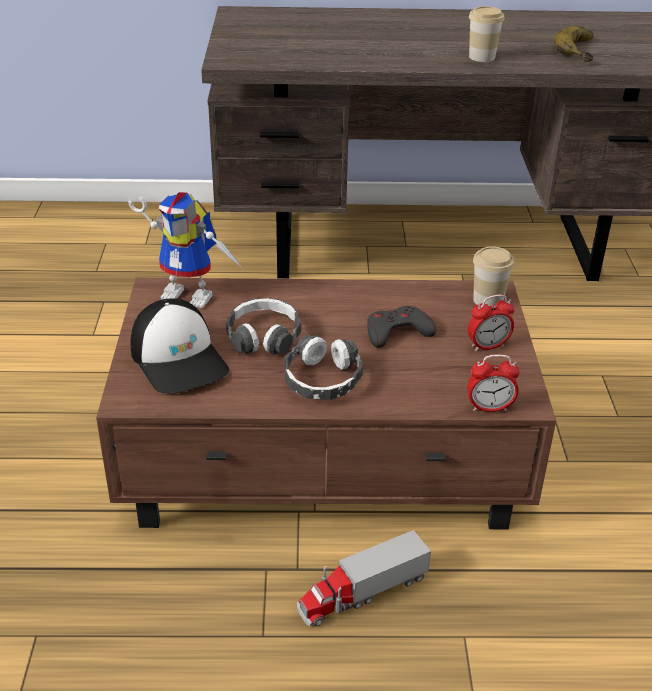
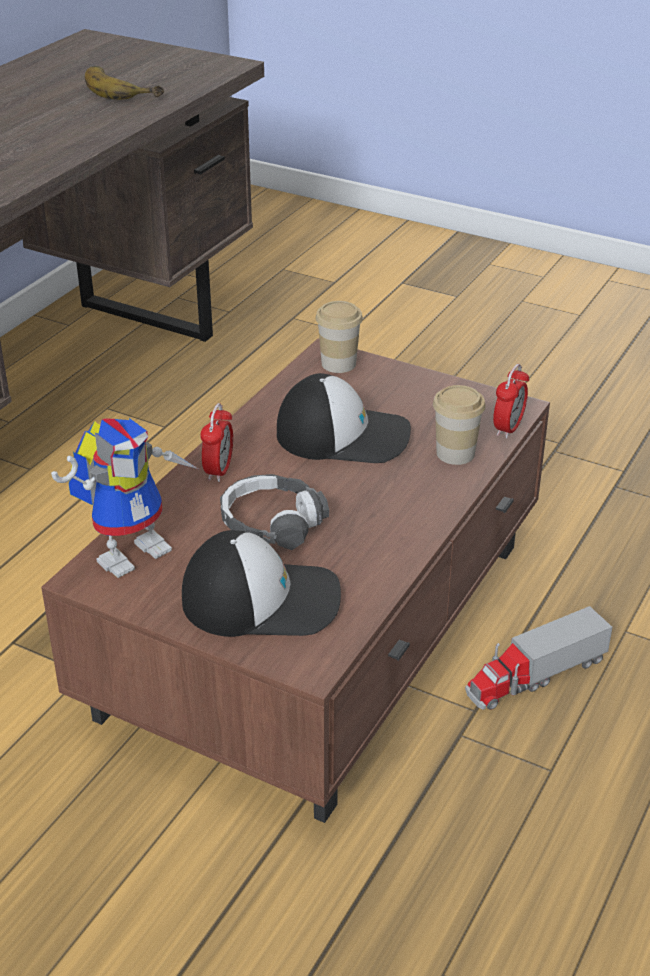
camera: 60 degrees left, 0 degrees up
headphones [284,335,363,400] -> none
toy truck [297,530,431,626] -> toy truck turned 60 degrees clockwise [465,606,612,710]
grey game controller [367,306,436,348] -> cap [277,373,411,463]
alarm clock [468,294,514,352] -> alarm clock moved to [200,403,233,482]
cup [469,6,504,62] -> cup moved to [433,385,485,465]

